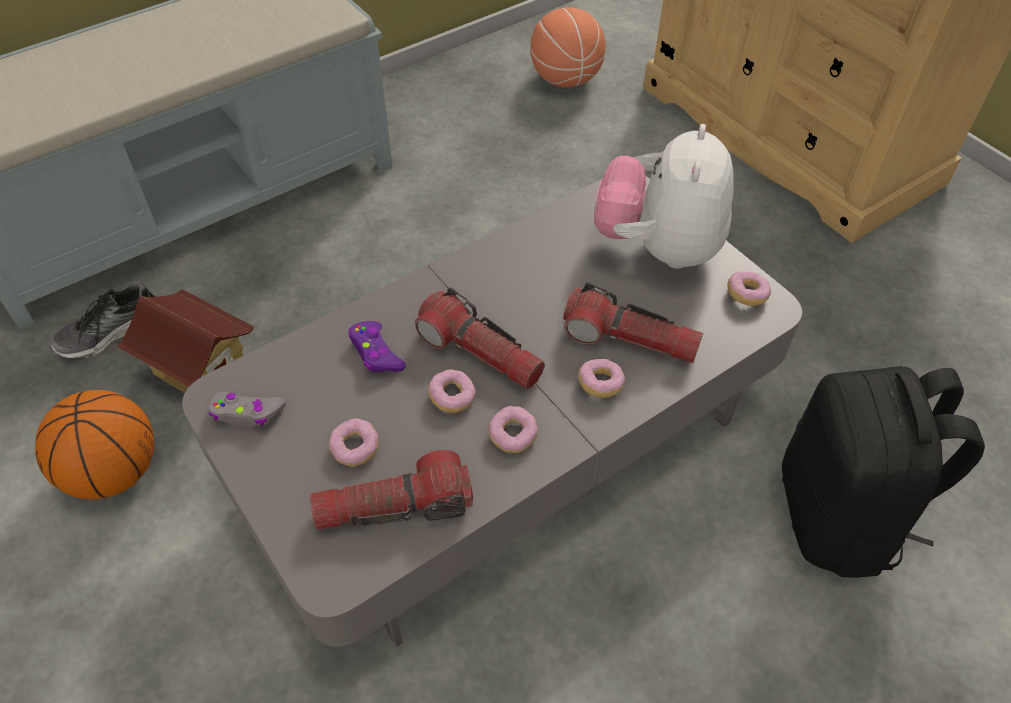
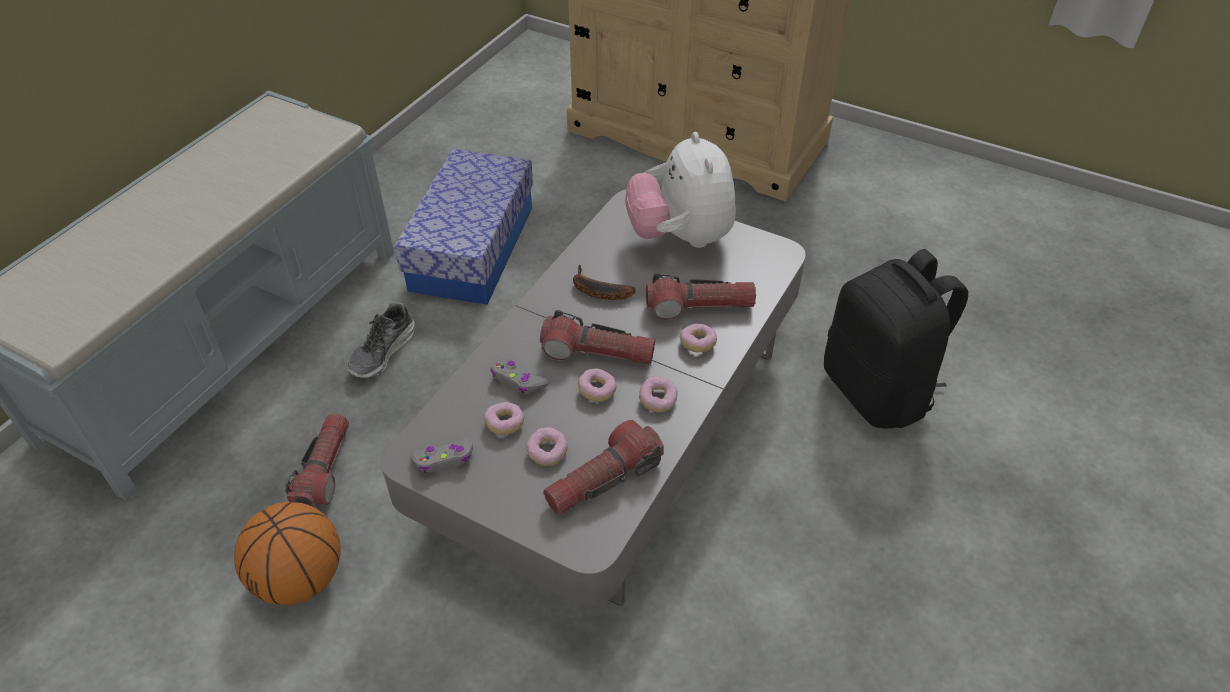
camera: 25 degrees left, 5 degrees down
shoe [51,281,156,358] -> shoe moved to [347,302,415,378]
toy house [116,289,255,393] -> flashlight [285,414,349,507]
purple game controller [348,321,406,372] -> grey game controller [490,358,549,394]
basketball [530,7,606,87] -> none
donut [727,271,771,306] -> donut moved to [484,402,524,435]
none -> storage box [394,149,533,305]
none -> banana [573,265,636,300]

